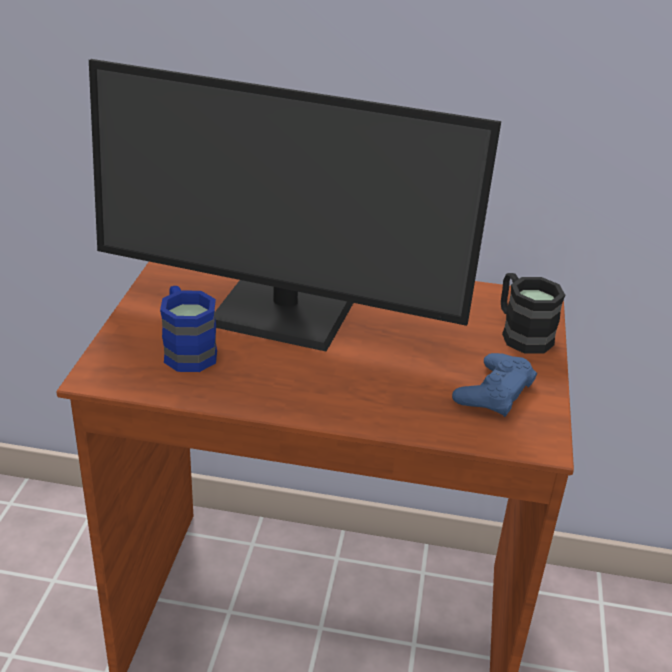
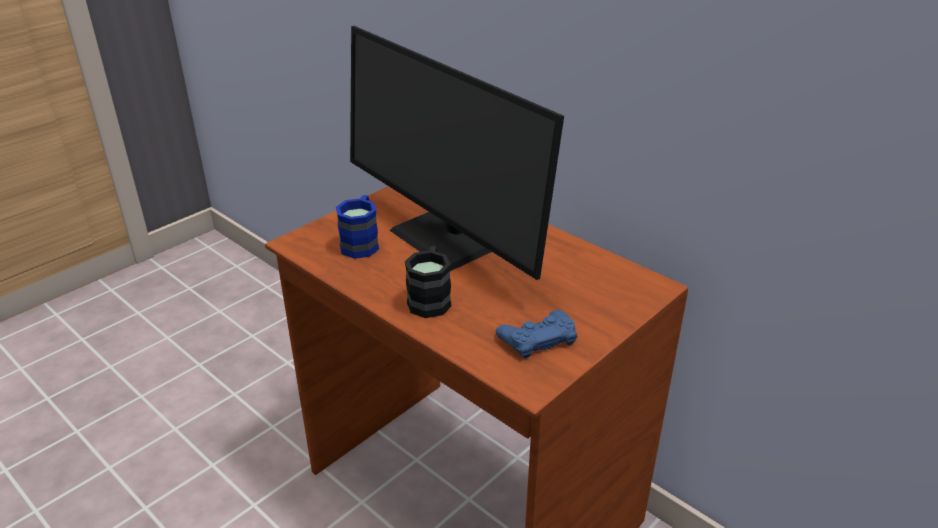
camera: 35 degrees right, 0 degrees up
black mug [501,273,565,354] -> black mug moved to [405,245,451,318]

